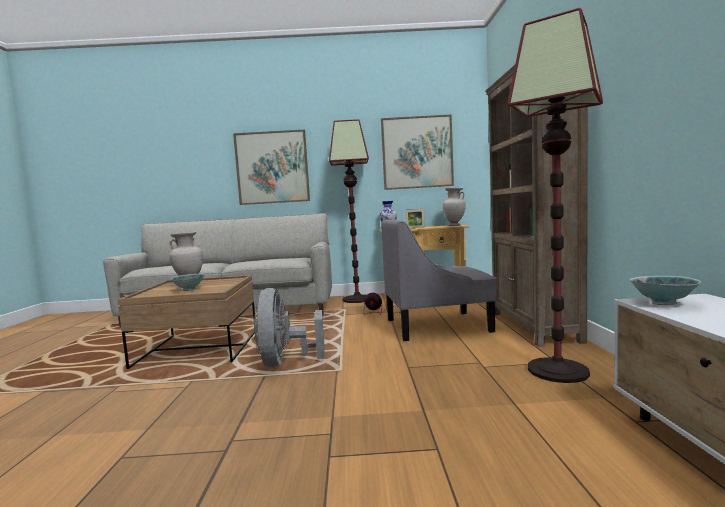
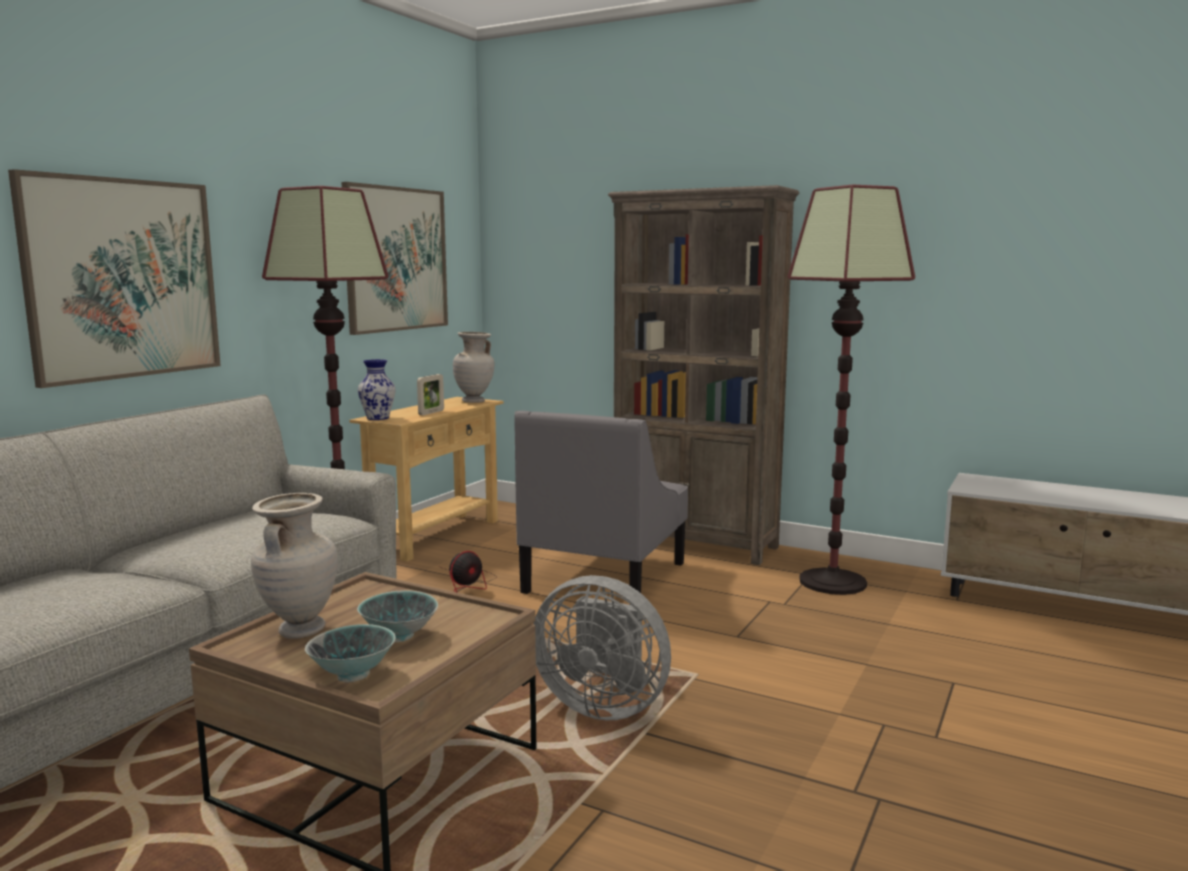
camera: 60 degrees left, 5 degrees up
bowl [629,276,701,305] -> bowl moved to [305,624,396,682]

